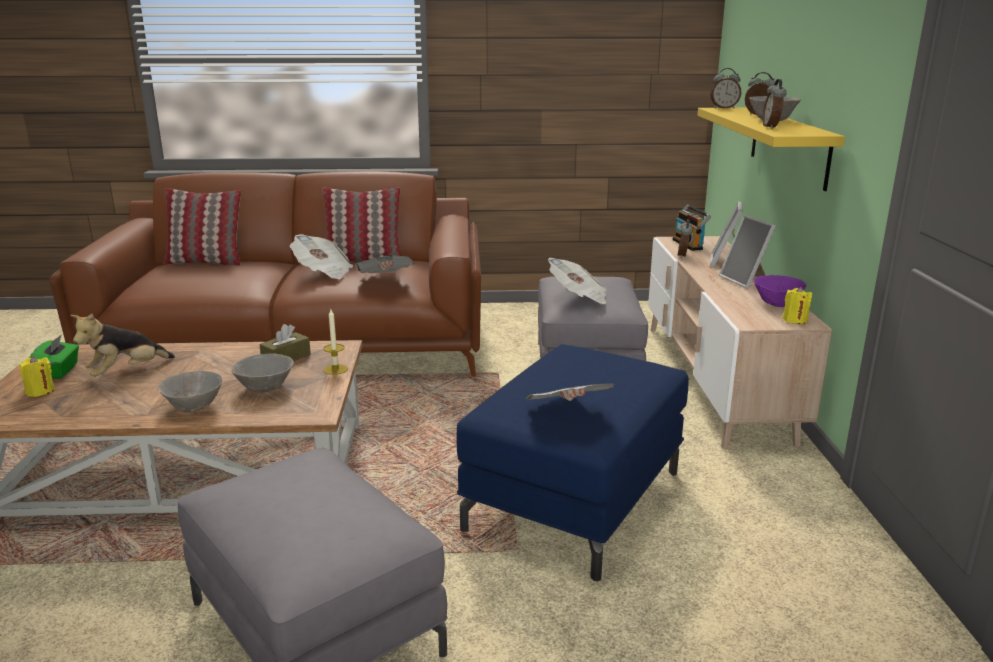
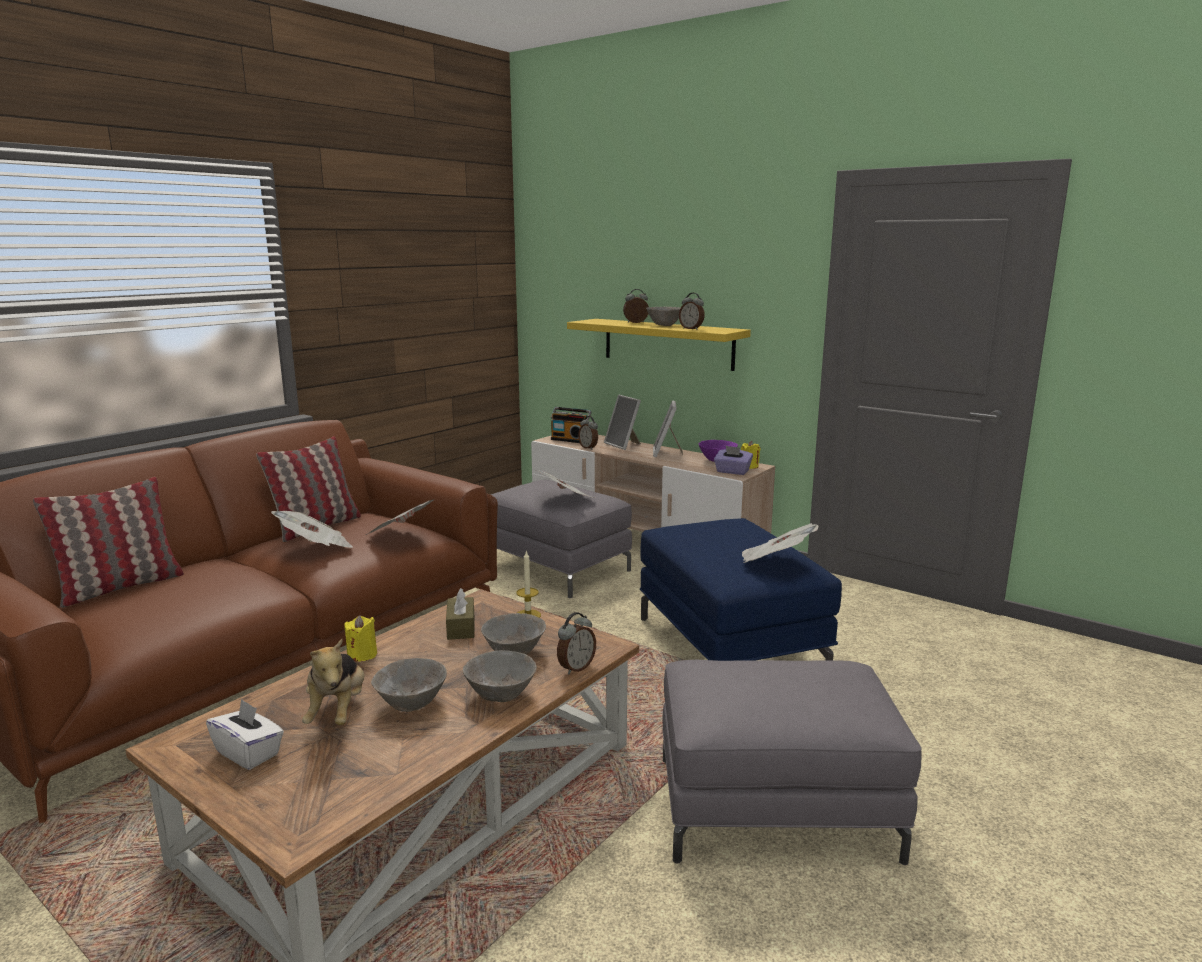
camera: 50 degrees left, 5 degrees down
yellow candle [19,356,55,397] -> yellow candle moved to [344,615,377,661]
green tissue box [30,334,79,379] -> white tissue box [206,699,284,770]
alarm clock [710,68,741,109] -> alarm clock moved to [557,612,596,675]
picture frame [719,215,776,289] -> picture frame turned 75 degrees clockwise [653,401,683,457]
none -> grey bowl [371,658,447,712]
none -> purple tissue box [714,446,753,475]

